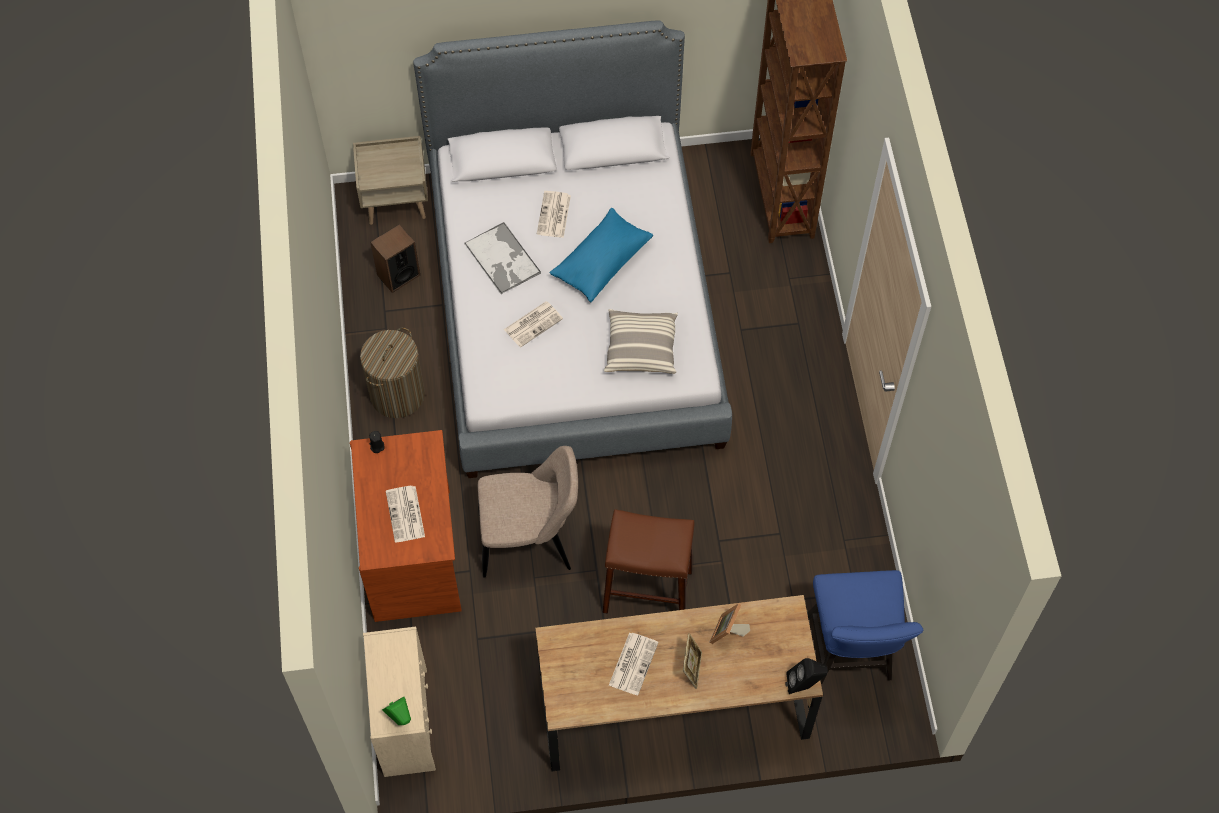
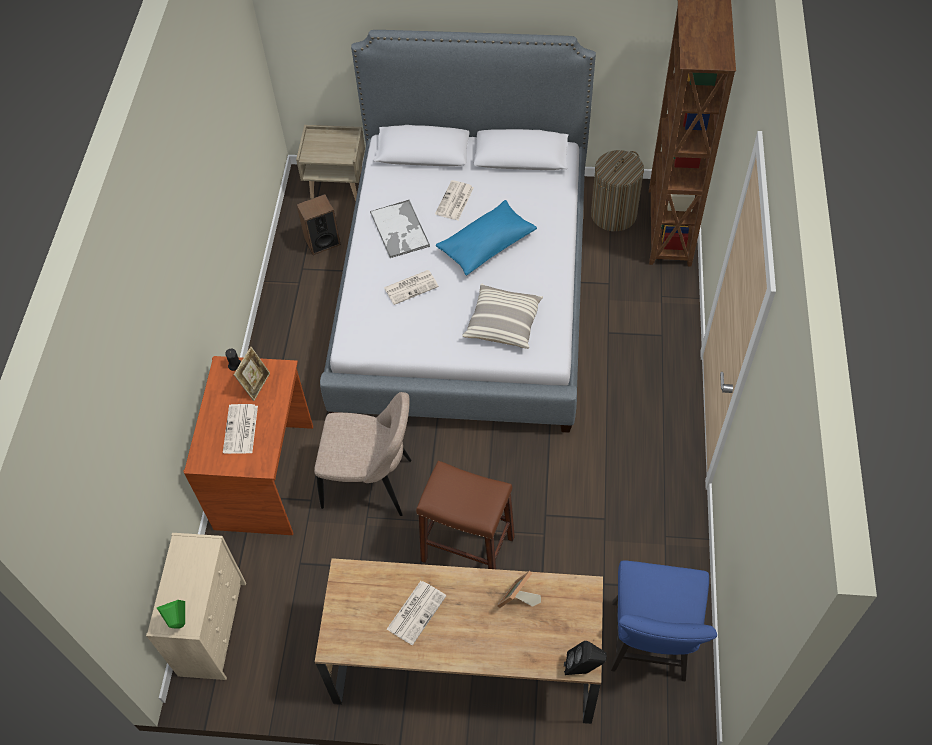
camera: 15 degrees right, 5 degrees down
laundry basket [360,328,425,418] -> laundry basket moved to [591,150,644,231]
picture frame [683,633,702,689] -> picture frame moved to [234,347,270,401]

